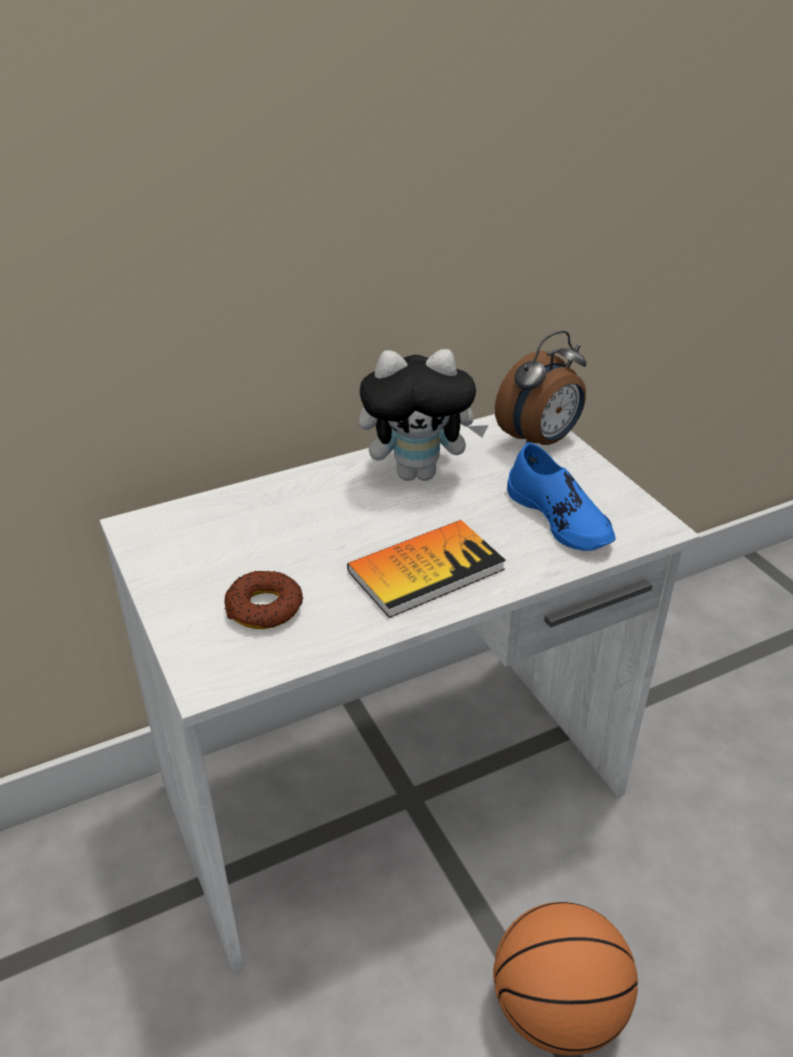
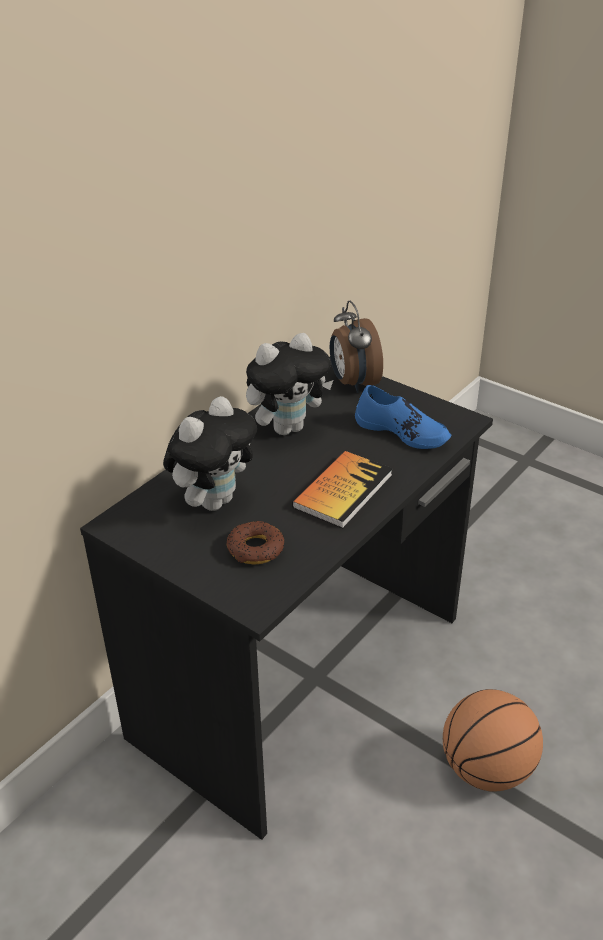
camera: 25 degrees left, 0 degrees up
white desk [99,414,700,972] -> black desk [80,357,493,840]
alarm clock [495,330,587,445] -> alarm clock turned 135 degrees clockwise [330,301,383,393]
none -> plush toy [163,396,257,511]

